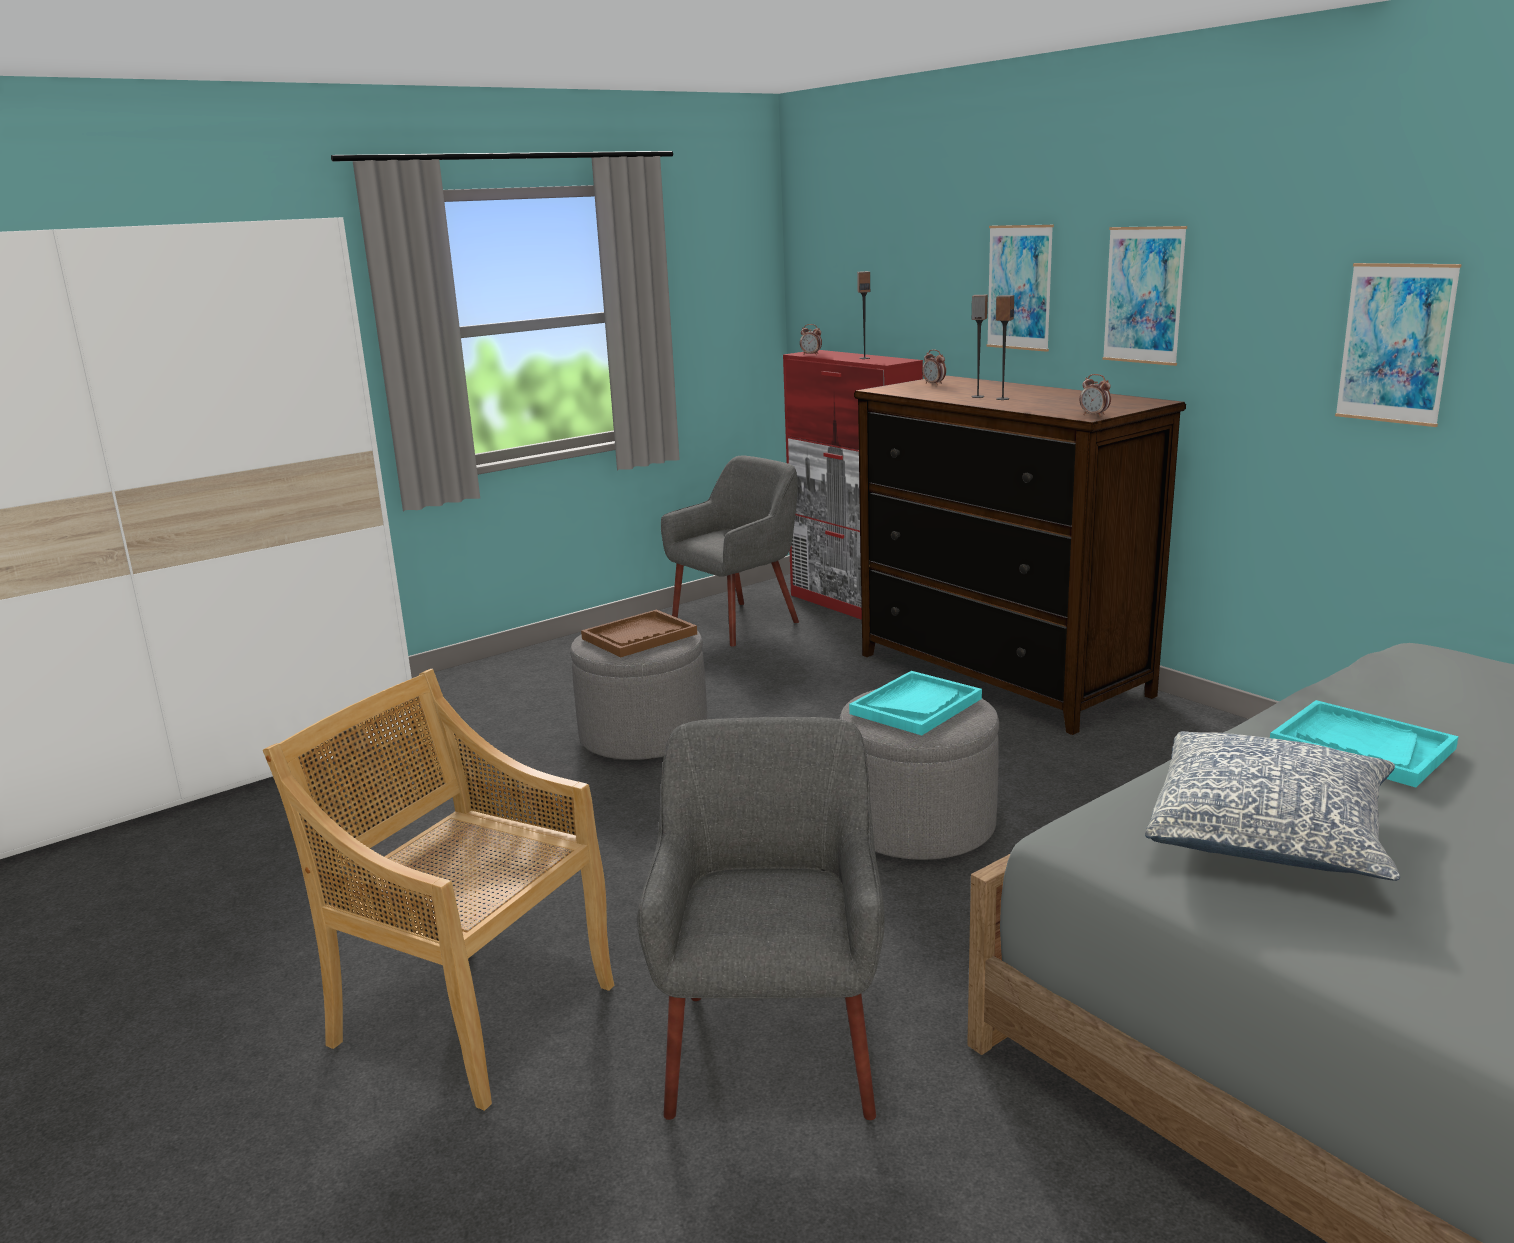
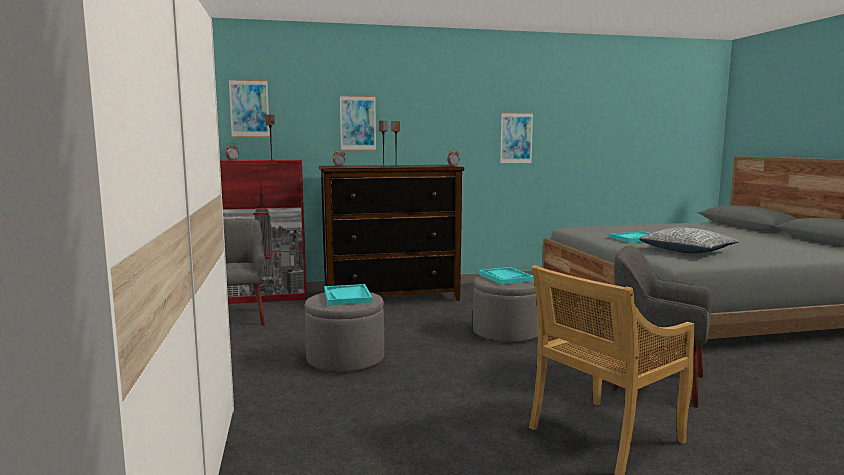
camera: 65 degrees left, 10 degrees down
brown tray [581,609,697,657] -> turquoise tray [324,284,372,305]
picture [1102,226,1187,366] -> picture moved to [229,79,270,137]

